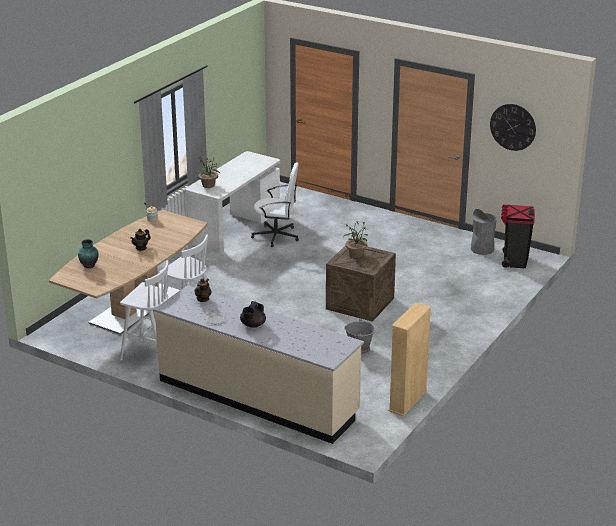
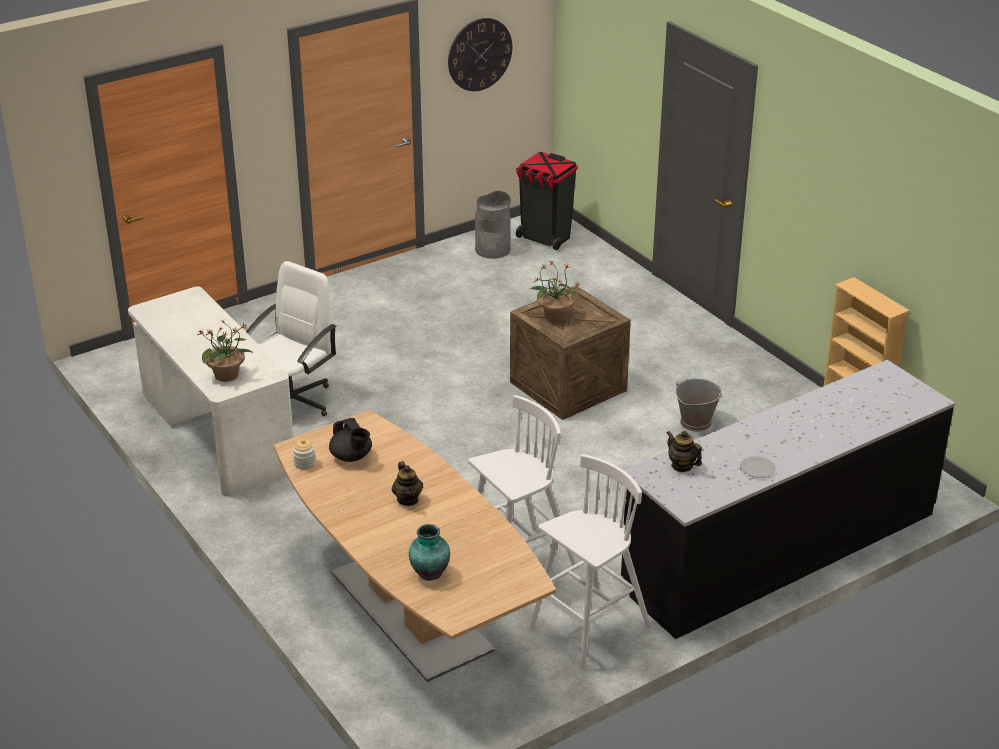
camera: 65 degrees left, 5 degrees up
beige counter [154,285,364,444] -> black counter [621,360,955,639]
black teapot [240,301,266,328] -> black teapot moved to [329,418,372,462]

